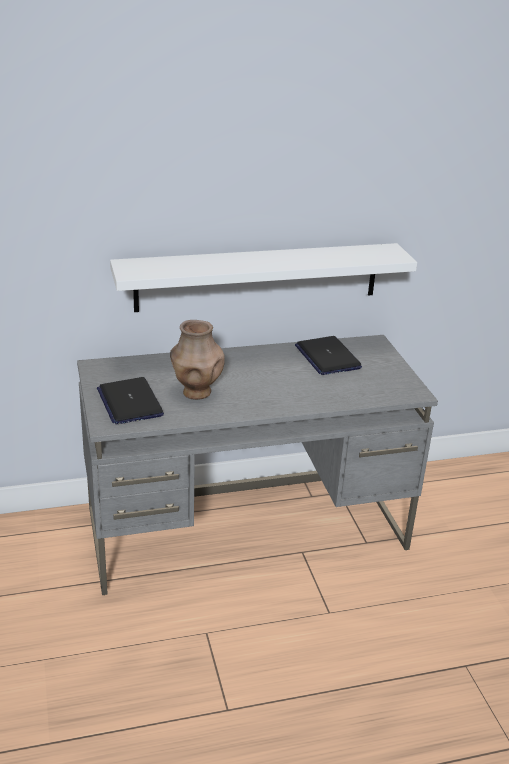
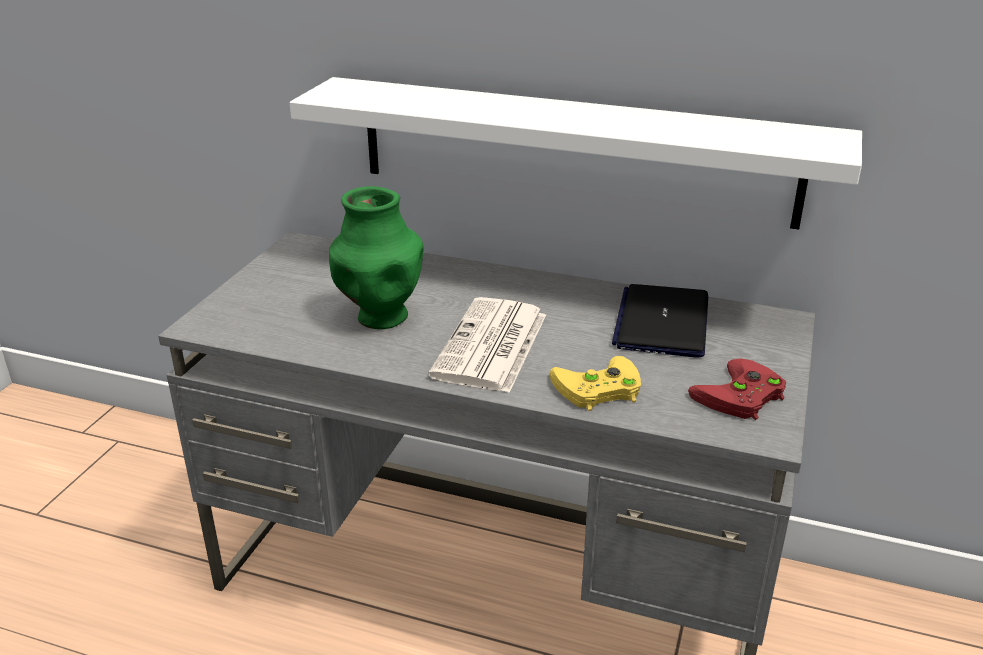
camera: 35 degrees right, 0 degrees up
laptop [97,377,164,424] -> none
brown vase [170,320,225,400] -> green vase [329,186,424,329]
none -> newspaper [428,297,546,393]
none -> yellow game controller [550,356,641,411]
none -> red game controller [688,358,786,420]

